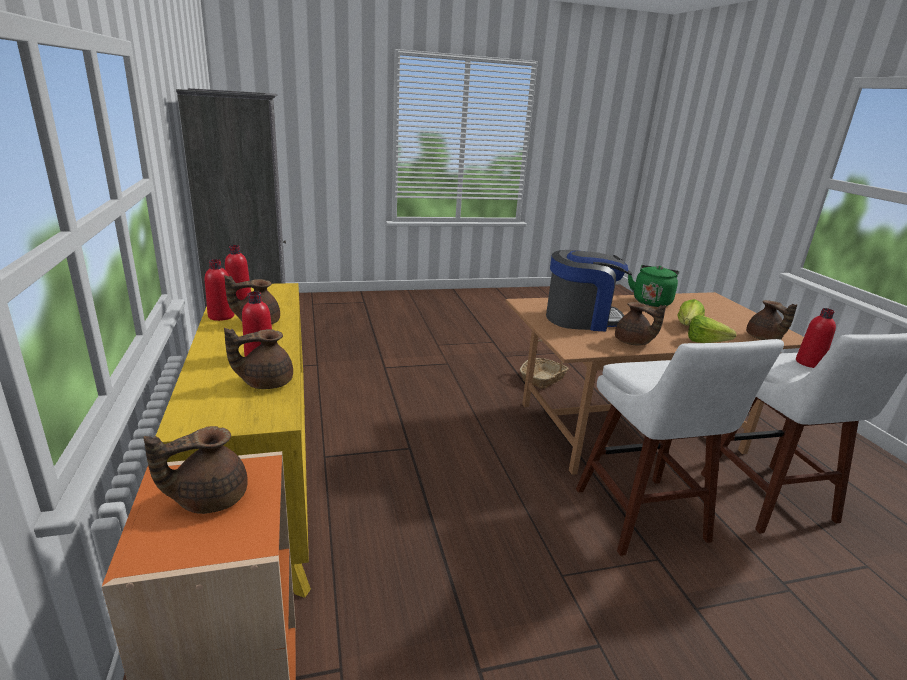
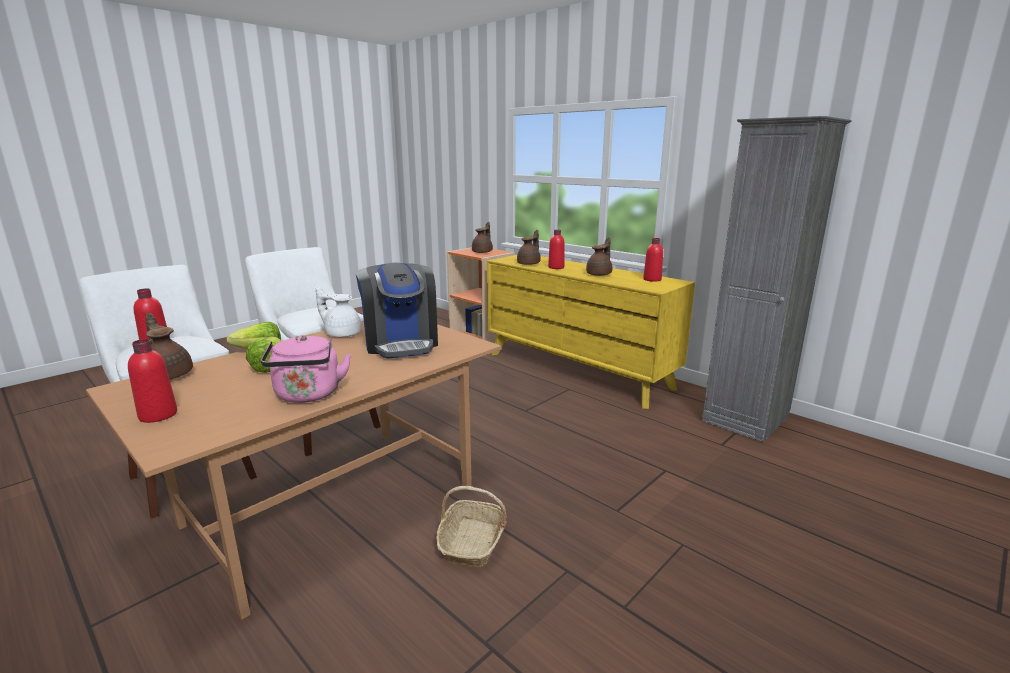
camera: 150 degrees right, 5 degrees down
red bottle [205,259,234,321] -> red bottle moved to [128,339,177,423]
coffee machine [546,250,632,331] -> coffee machine turned 75 degrees counterclockwise [356,262,438,359]
brown teapot [615,302,666,346] -> white teapot [315,286,362,337]
green kettle [628,265,680,307] -> pink kettle [261,335,351,403]

